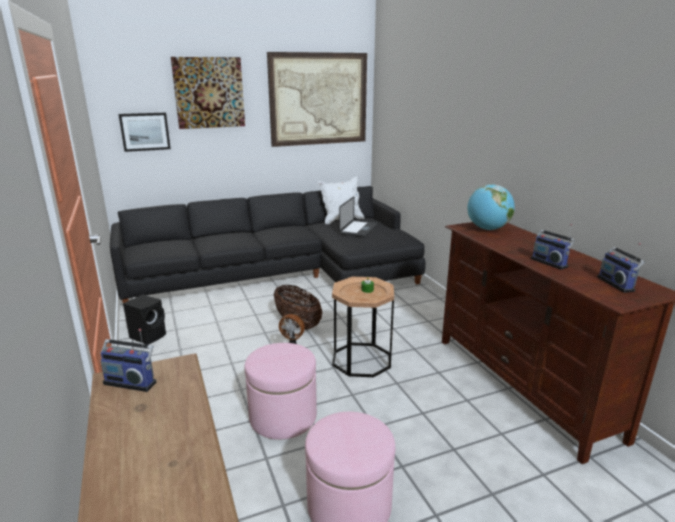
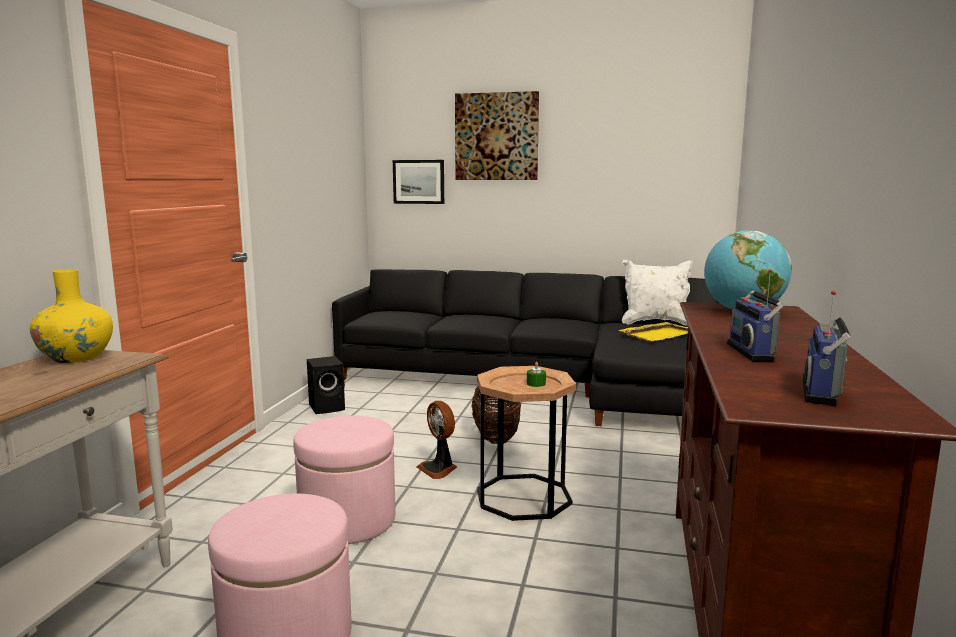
camera: 35 degrees right, 10 degrees down
radio [100,329,157,392] -> yellow vase [30,269,113,363]
picture [267,52,367,147] -> none
laptop [339,196,377,237] -> yellow tray [619,322,688,341]

